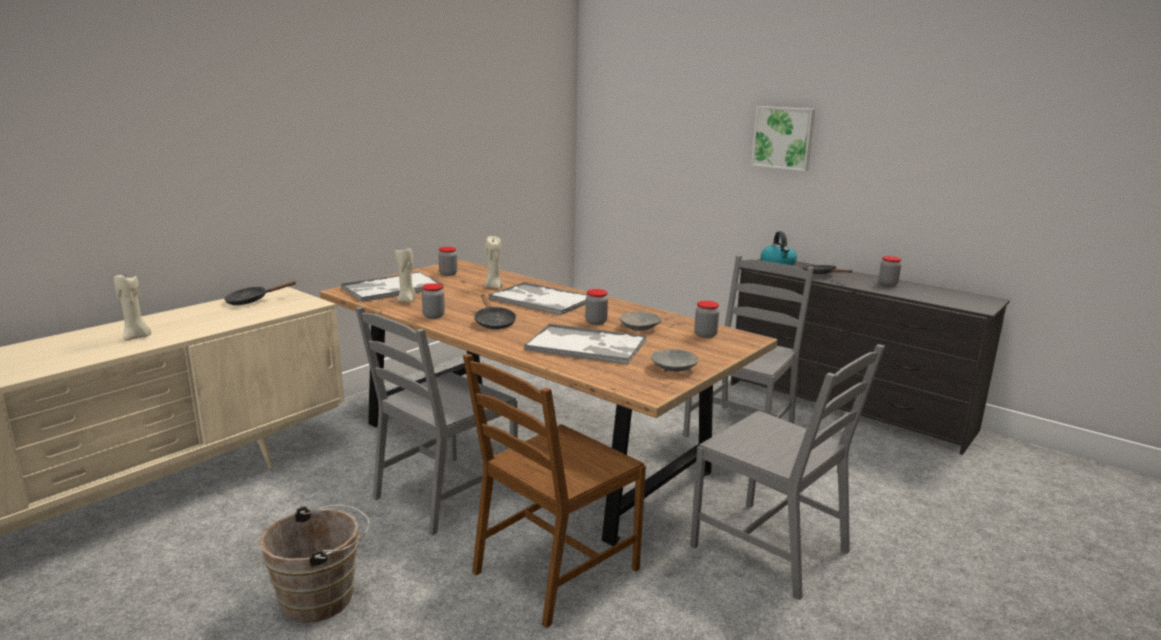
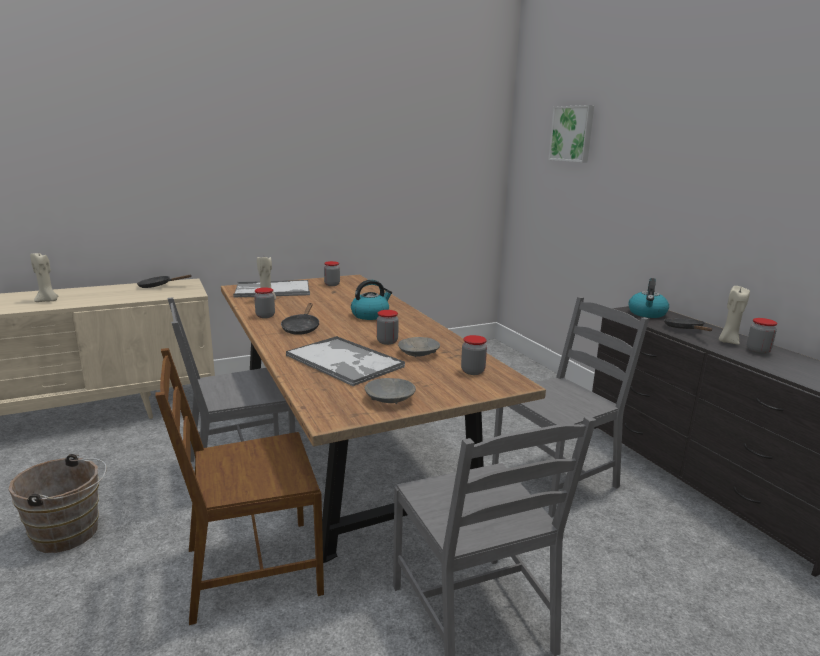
camera: 25 degrees right, 0 degrees up
beige candle [485,236,503,289] -> beige candle moved to [719,286,750,345]
tray [489,282,588,315] -> kettle [351,280,392,320]
picture [751,106,815,171] -> picture moved to [548,105,594,162]

